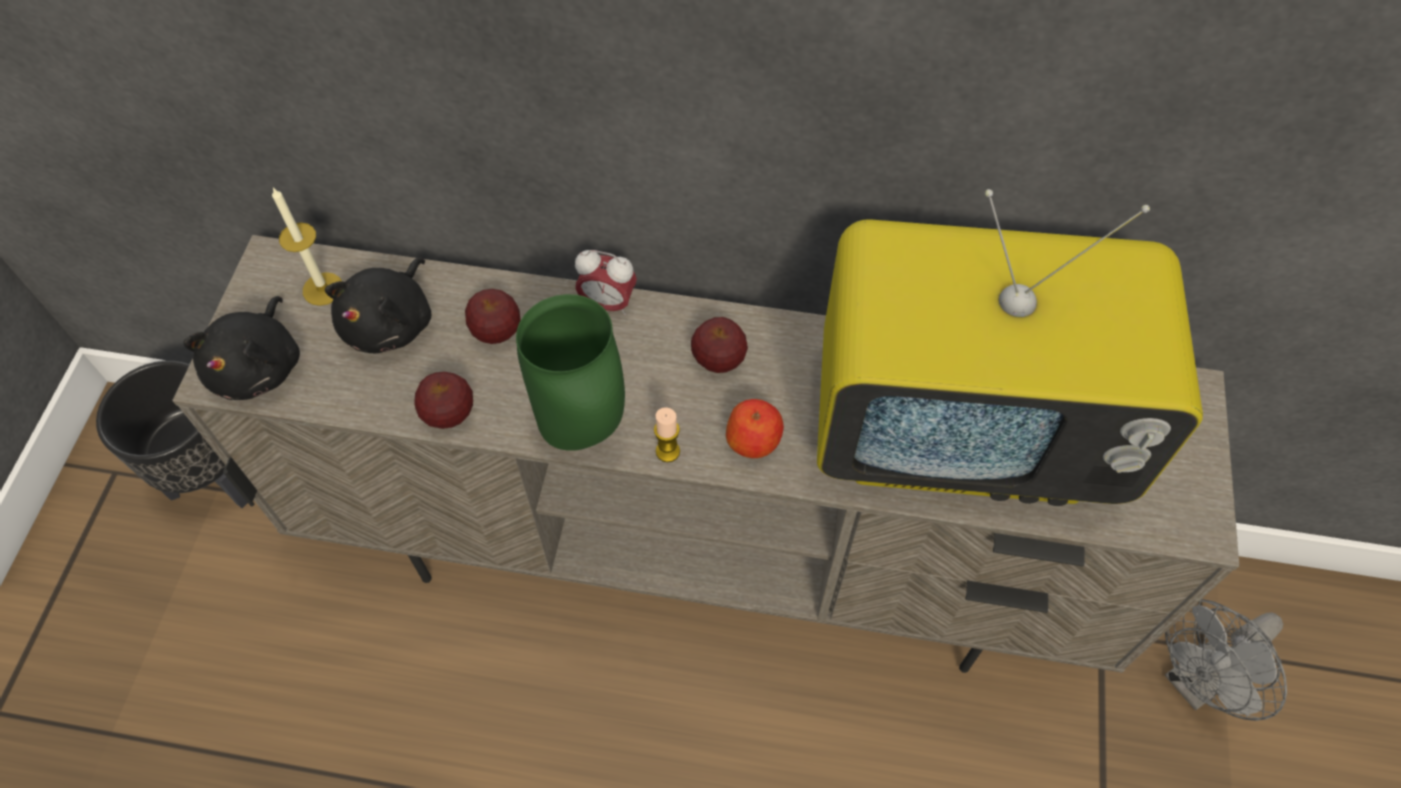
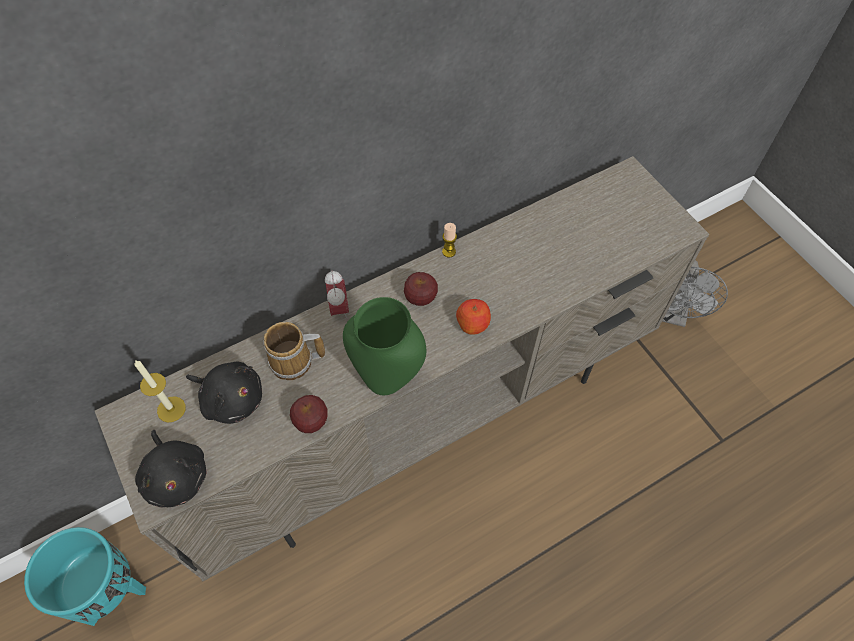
camera: 40 degrees left, 0 degrees up
black planter [96,361,248,508] -> turquoise planter [24,527,146,626]
black plush toy [325,258,431,353] -> black plush toy turned 45 degrees counterclockwise [186,362,262,424]
apple [465,289,520,344] -> mug [263,322,325,380]
alarm clock [575,250,637,316] -> alarm clock turned 75 degrees counterclockwise [325,270,349,319]
candle [654,407,680,462] -> candle moved to [442,223,457,258]
television [817,189,1203,506] -> none

